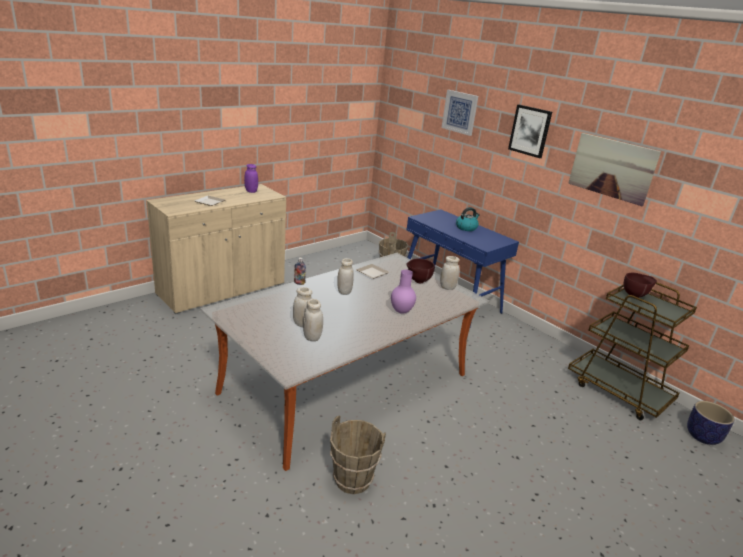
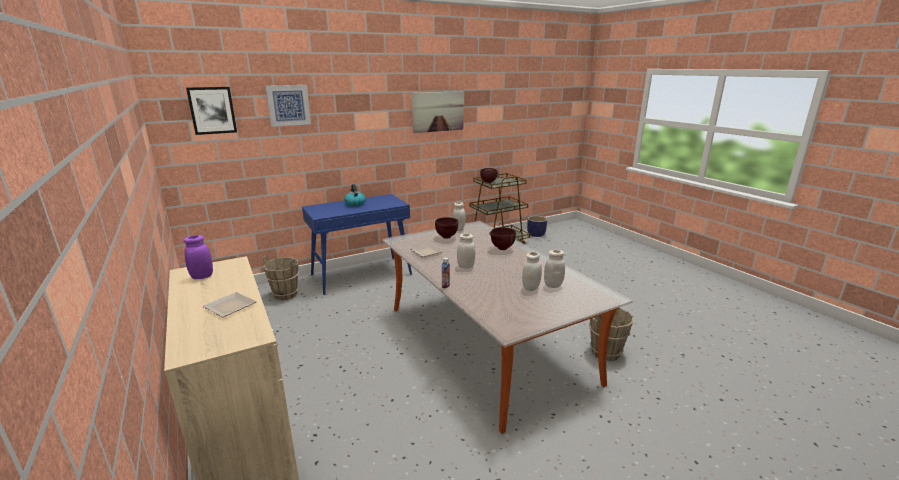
camera: 75 degrees left, 5 degrees down
purple vase [391,270,416,314] -> brown bowl [490,227,516,250]
picture [508,104,552,158] -> picture moved to [186,87,237,135]

